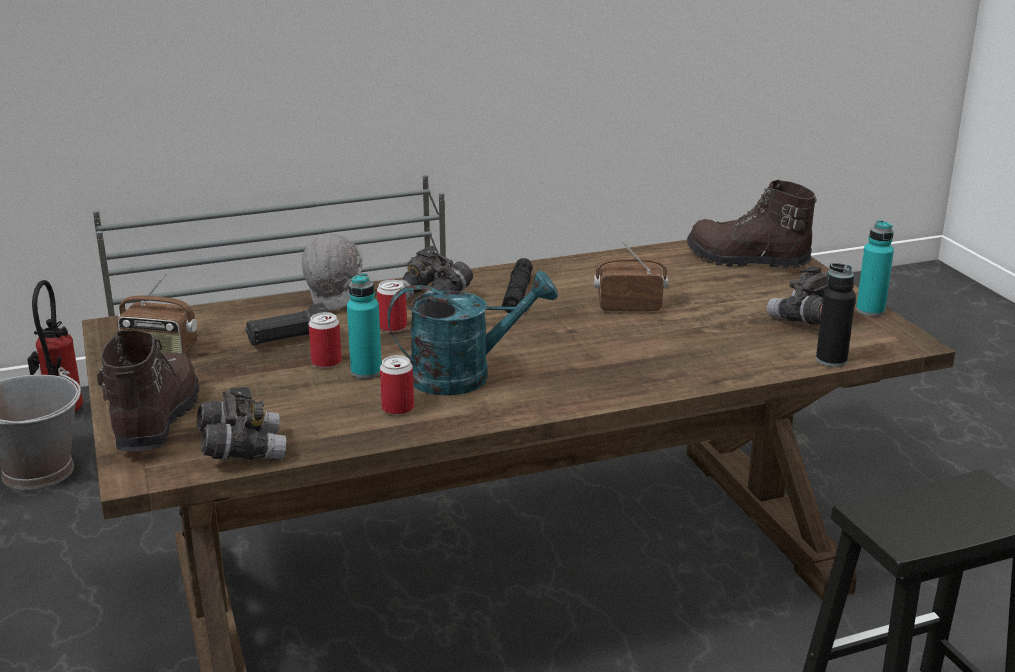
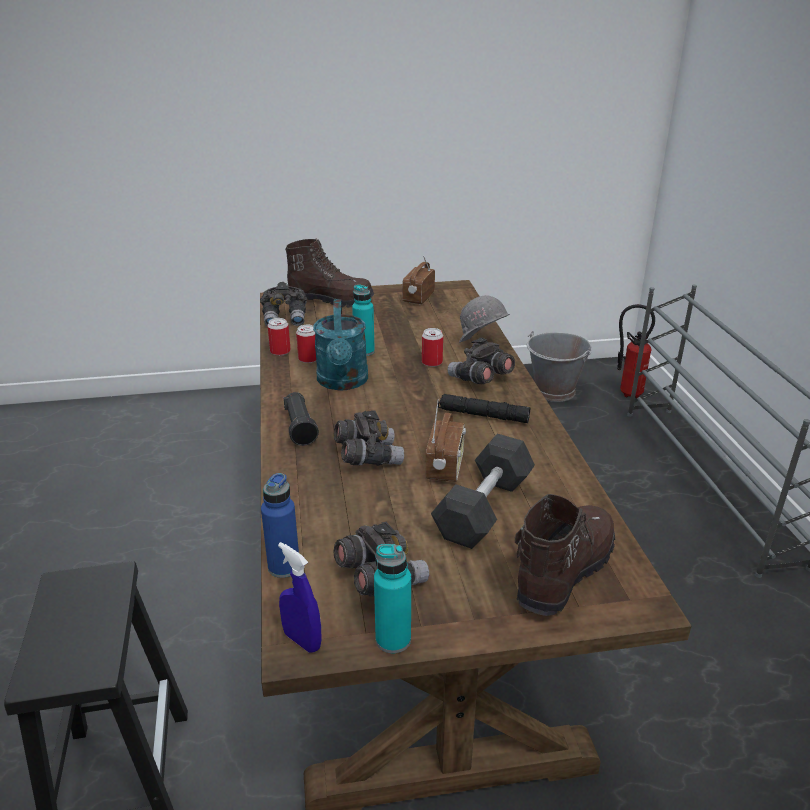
camera: 100 degrees right, 5 degrees up
black flashlight [245,303,328,345] -> black flashlight moved to [283,392,319,446]
can [309,312,342,368] -> can moved to [268,318,291,356]
black bottle [816,263,856,367] -> blue bottle [261,473,299,578]
none -> blue spray bottle [278,542,322,653]
none -> grey binoculars [334,411,404,466]
none -> grey dumbbell [431,434,535,549]

